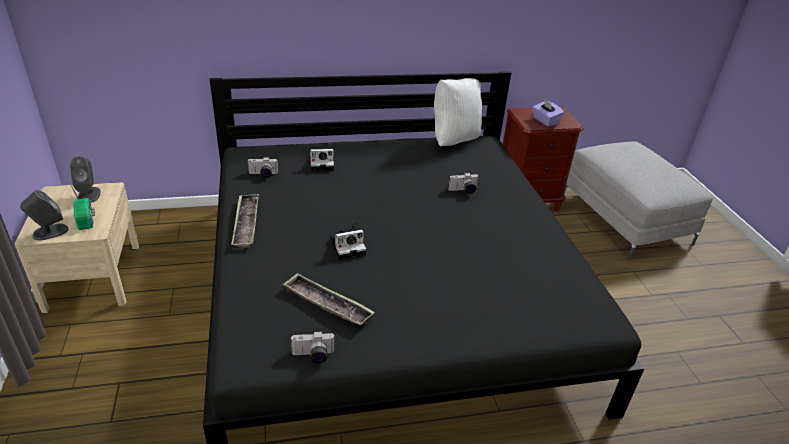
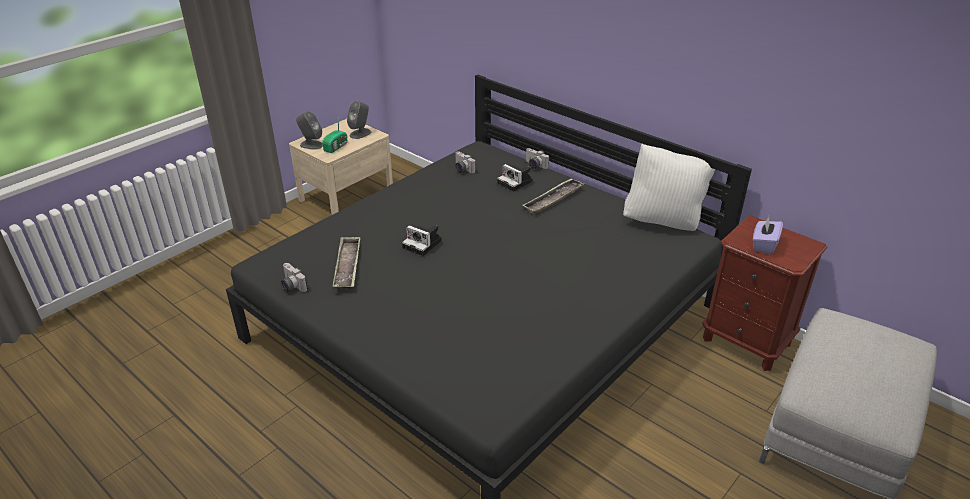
camera: 55 degrees right, 0 degrees up
tray [231,194,259,248] -> tray moved to [523,178,584,214]
camera [448,173,479,194] -> camera moved to [526,148,549,169]

